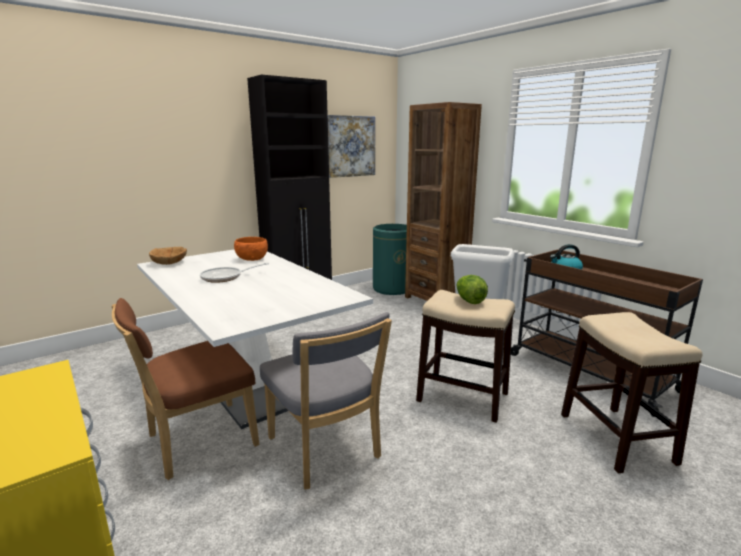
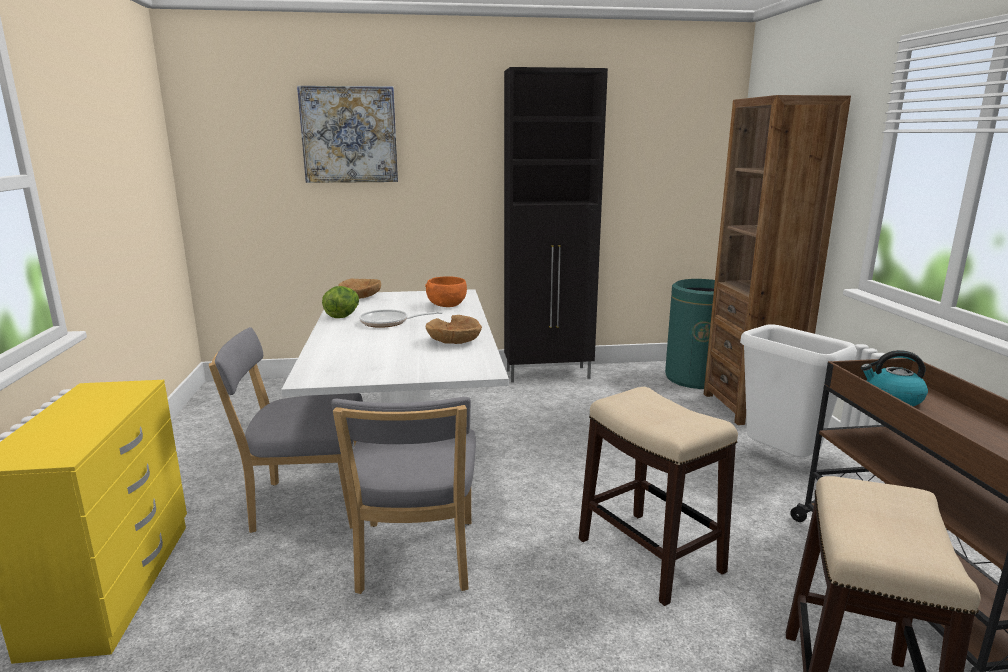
camera: 30 degrees right, 0 degrees up
brown chair [111,298,259,480] -> grey chair [209,327,363,533]
picture [328,115,375,178] -> picture moved to [297,86,398,183]
lettuce [456,275,488,304] -> lettuce moved to [322,286,359,318]
none -> brown bowl [426,315,482,344]

